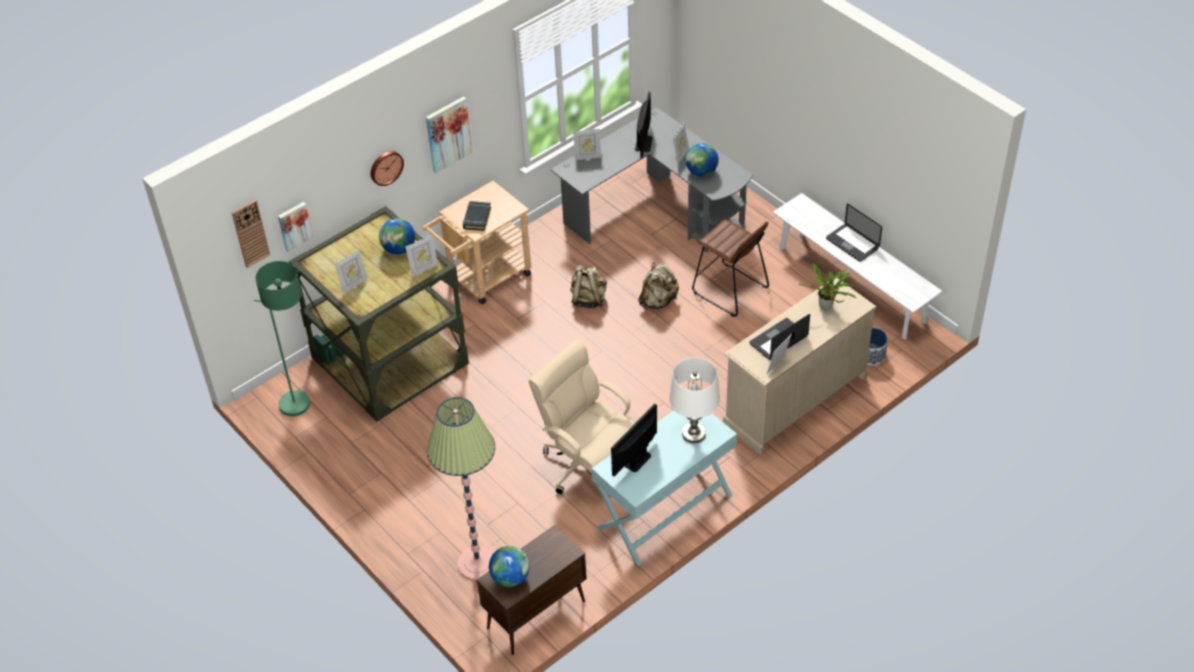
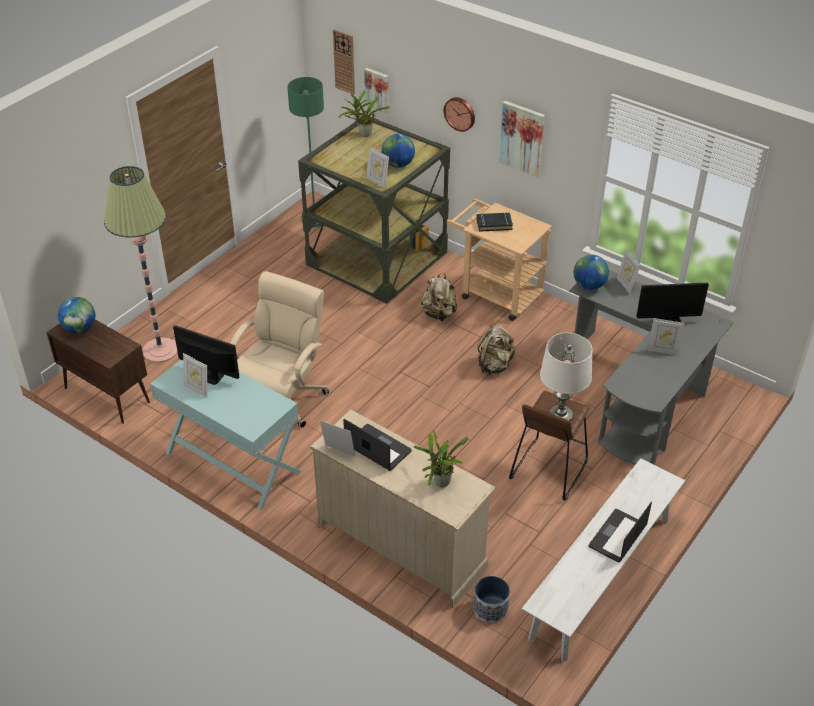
camera: 75 degrees right, 5 degrees down
picture frame [335,250,368,294] -> picture frame moved to [183,353,207,398]
beige backpack [638,262,679,309] -> beige backpack moved to [421,273,457,321]
white table lamp [669,358,720,443] -> white table lamp moved to [540,333,593,422]
globe [685,143,719,177] -> globe moved to [574,255,609,290]
none -> potted plant [338,91,390,137]

